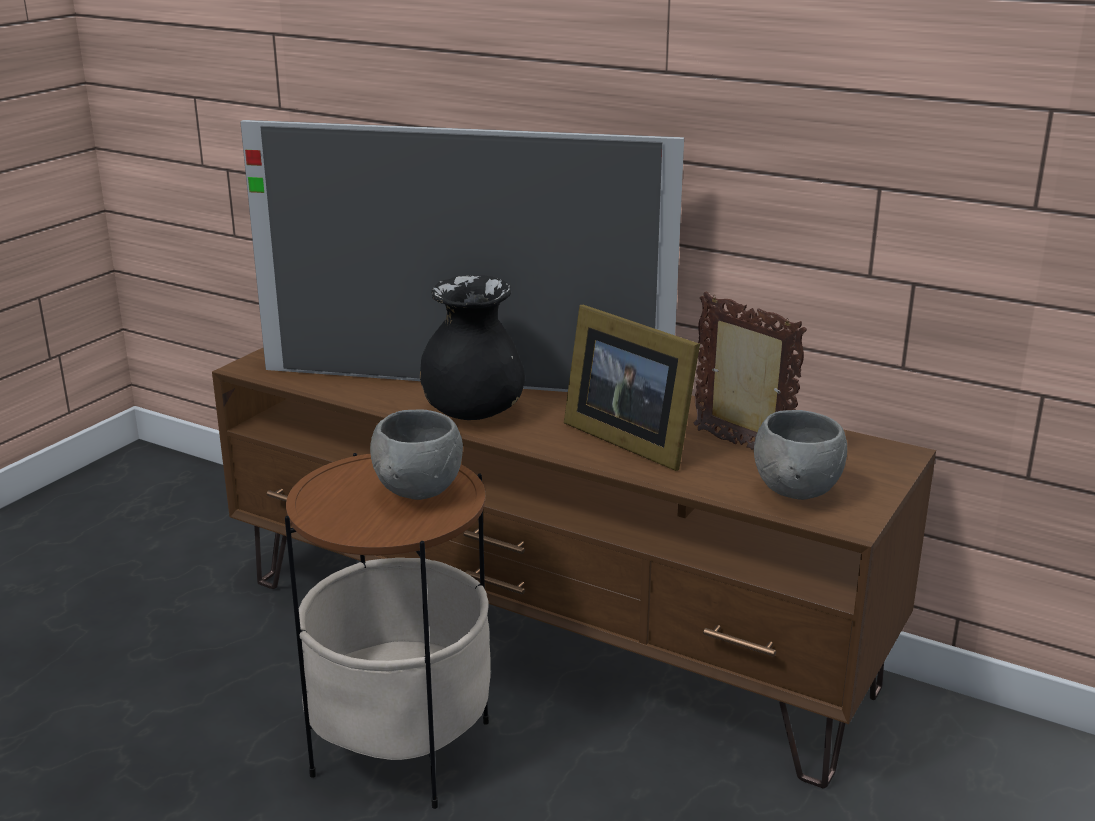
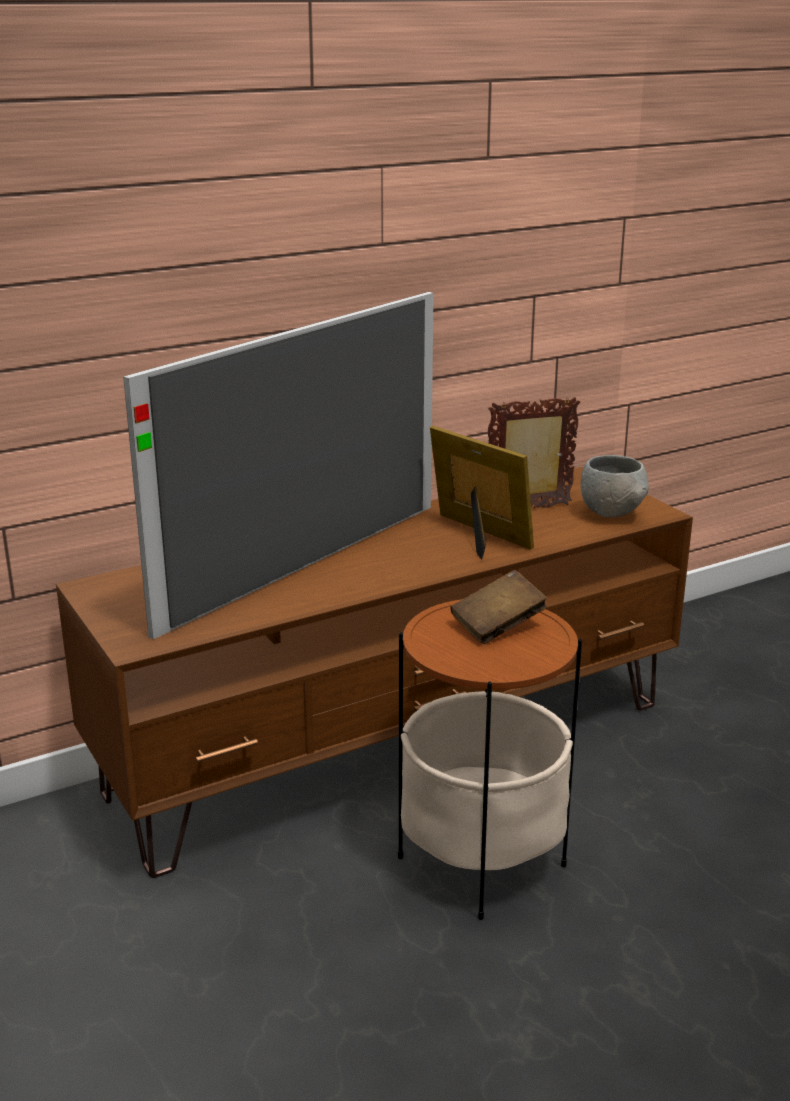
camera: 60 degrees left, 0 degrees up
grey bowl [370,410,463,500] -> brown book [450,570,547,644]
black vase [420,275,525,420] -> none
picture frame [564,305,700,471] -> picture frame turned 120 degrees counterclockwise [430,426,534,559]

